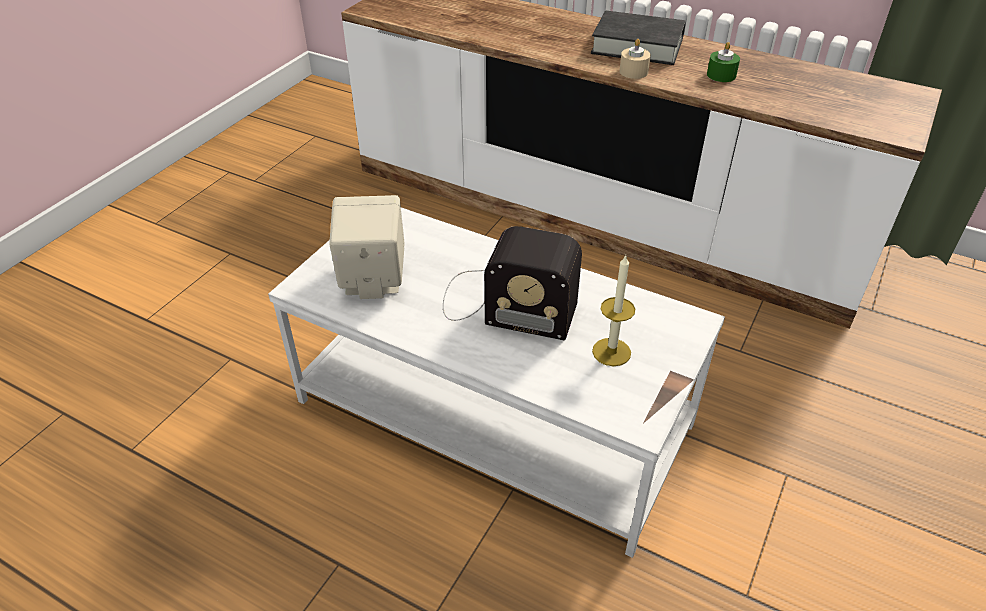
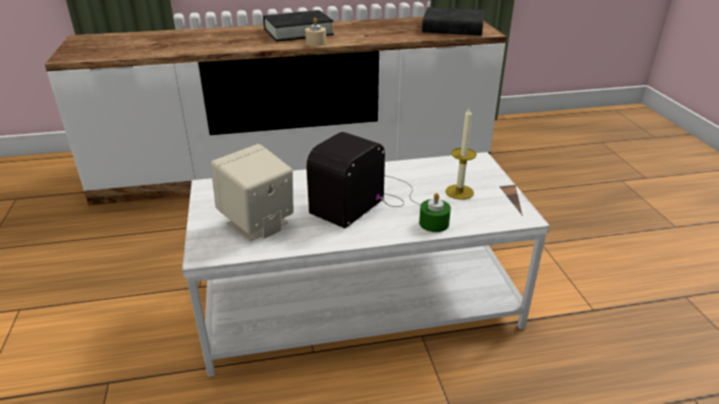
camera: 40 degrees left, 10 degrees down
radio [443,226,582,340] -> radio turned 150 degrees clockwise [306,132,421,228]
green candle [707,42,740,82] -> green candle moved to [419,193,451,232]
none -> black book [422,7,484,36]

